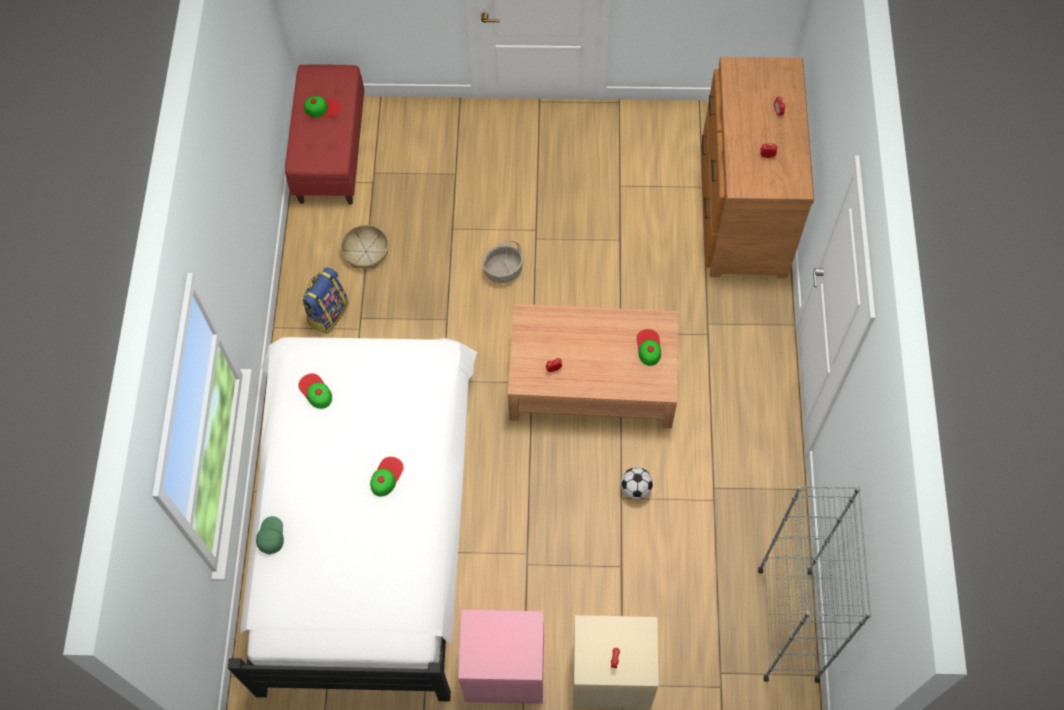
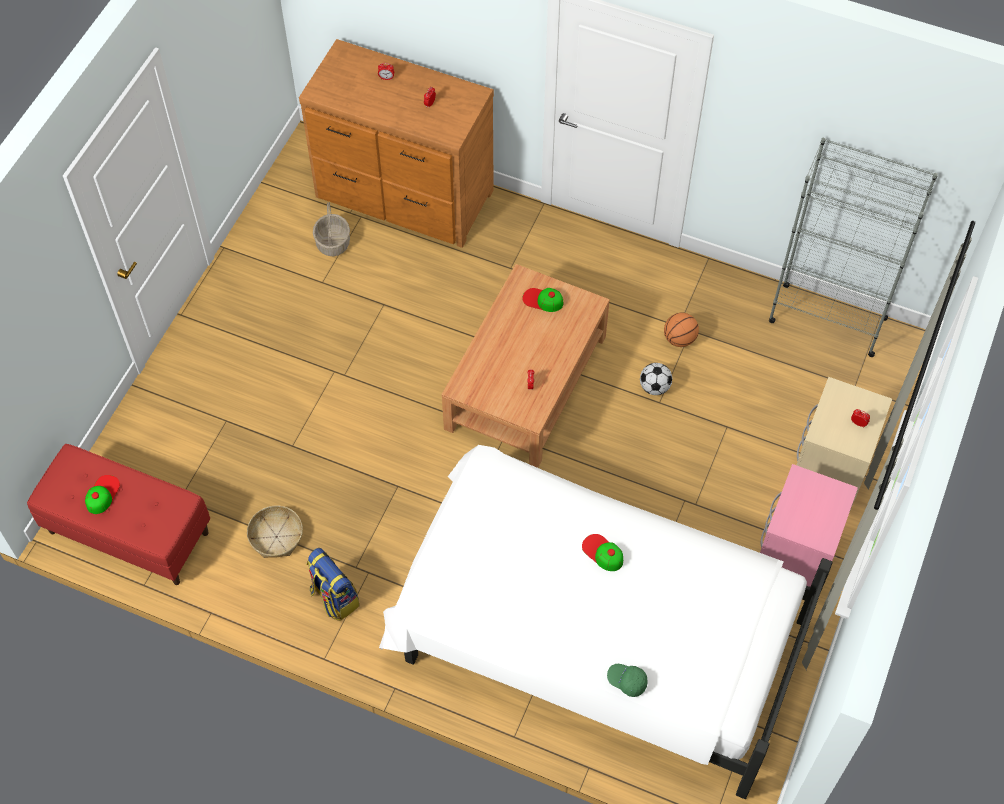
camera: 70 degrees left, 5 degrees down
cap [298,373,332,409] -> none
basket [483,241,523,283] -> basket moved to [313,202,350,256]
none -> basketball [664,313,699,347]

